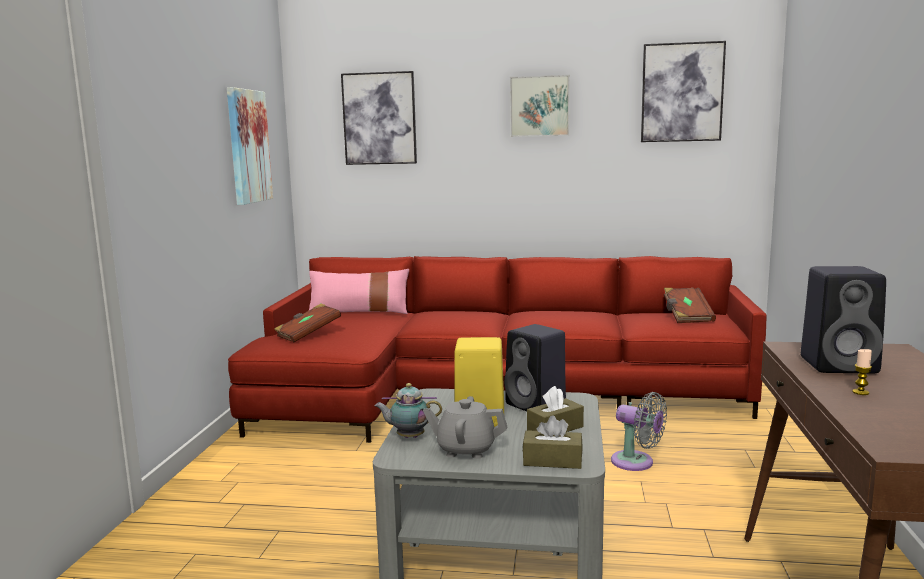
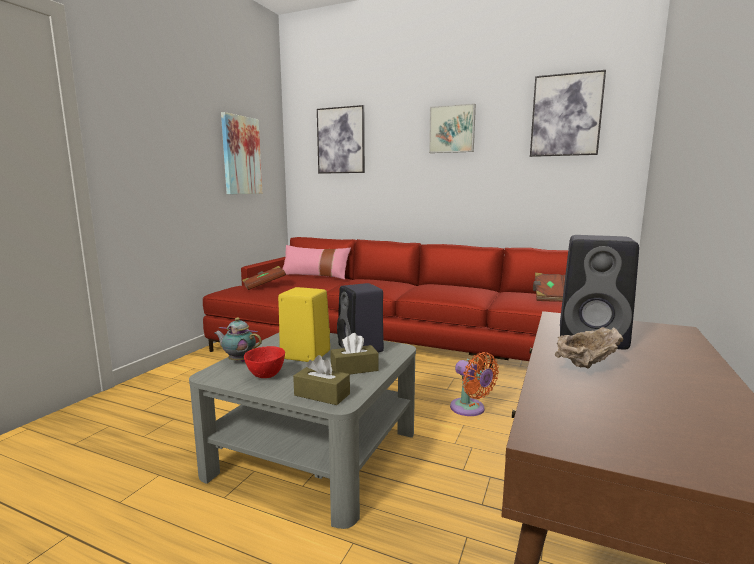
camera: 15 degrees right, 0 degrees up
grey teapot [423,396,507,459] -> red bowl [244,346,285,378]
grey fan [611,392,667,471] -> orange fan [450,352,499,416]
candle [852,349,872,395] -> beige bowl [555,327,623,369]

